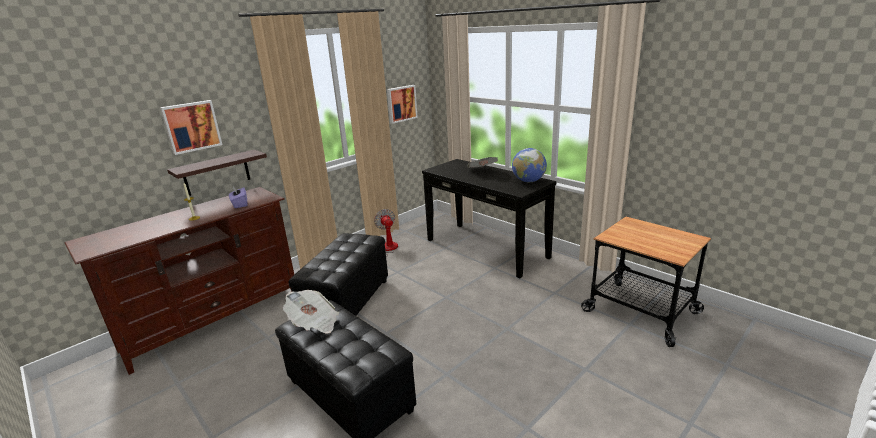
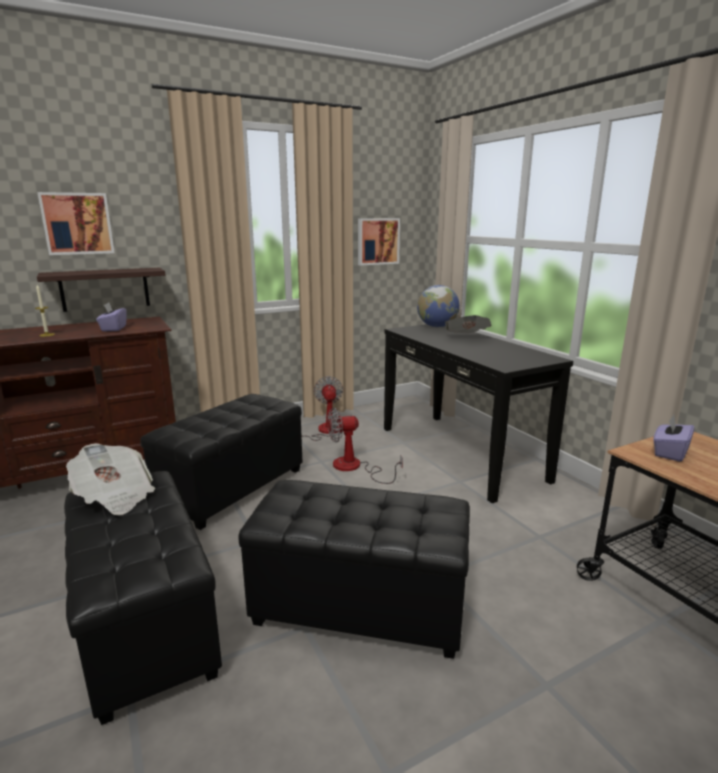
camera: 15 degrees right, 5 degrees down
globe [512,148,547,182] -> globe moved to [417,285,460,328]
none -> black ottoman [239,480,470,659]
none -> fan [327,408,403,484]
none -> purple tissue box [653,415,694,462]

